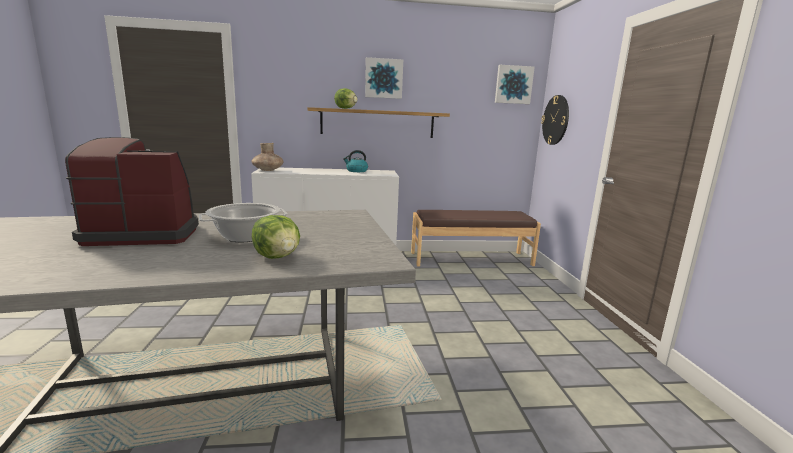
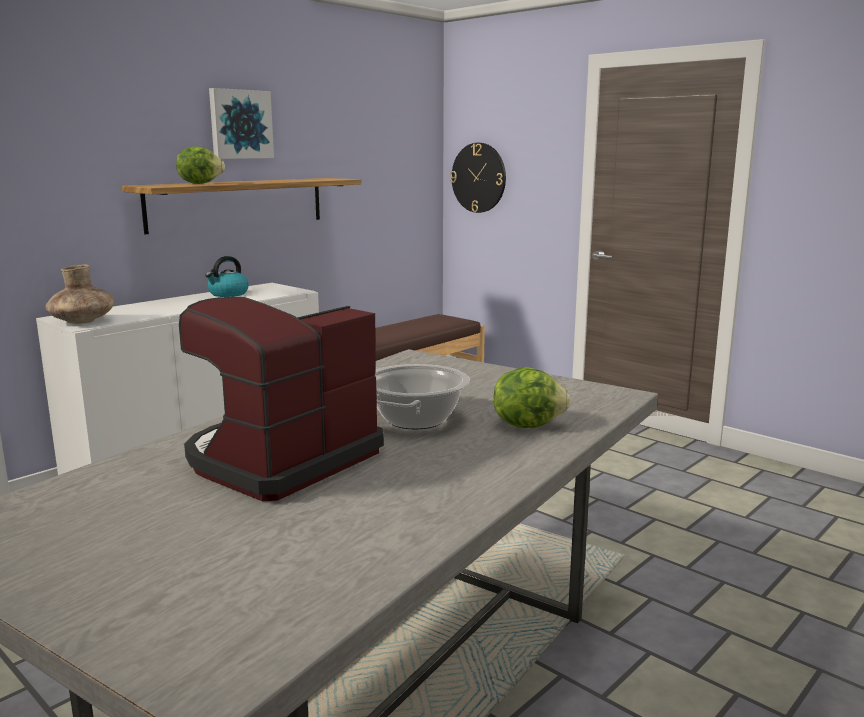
camera: 40 degrees left, 0 degrees up
picture [495,65,535,104] -> none

